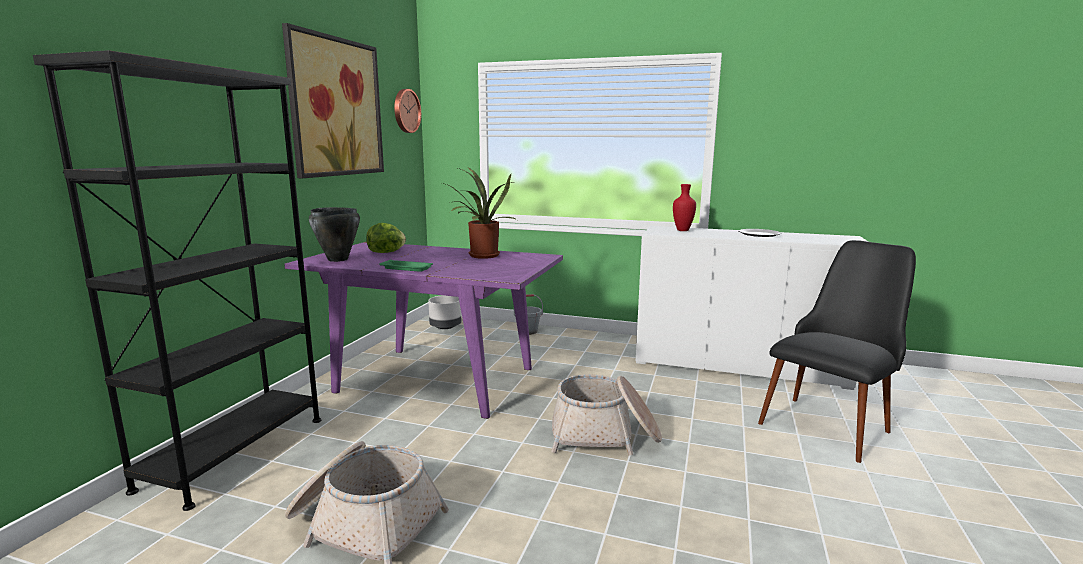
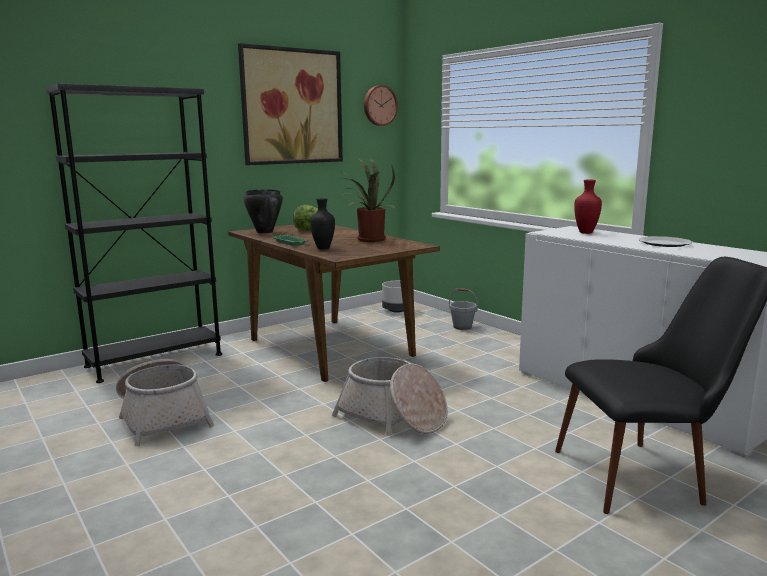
camera: 35 degrees right, 0 degrees up
purple dining table [284,242,563,419] -> brown dining table [228,225,440,382]
none -> black vase [310,198,335,250]

